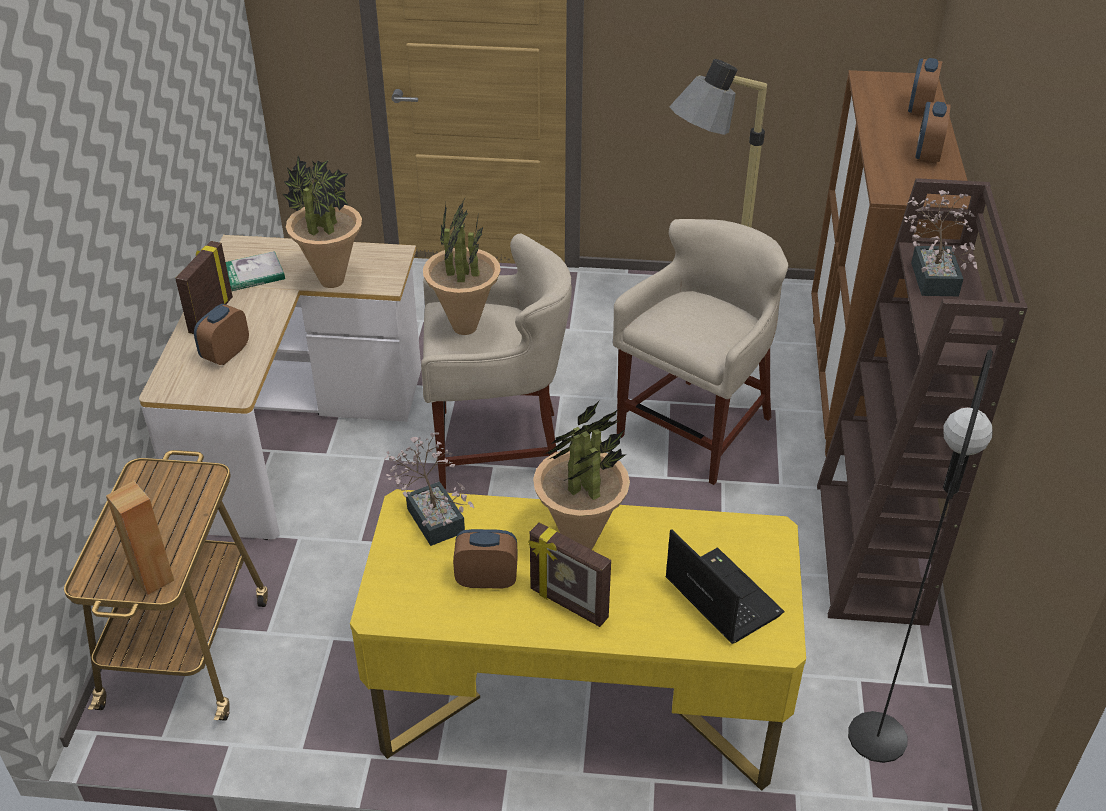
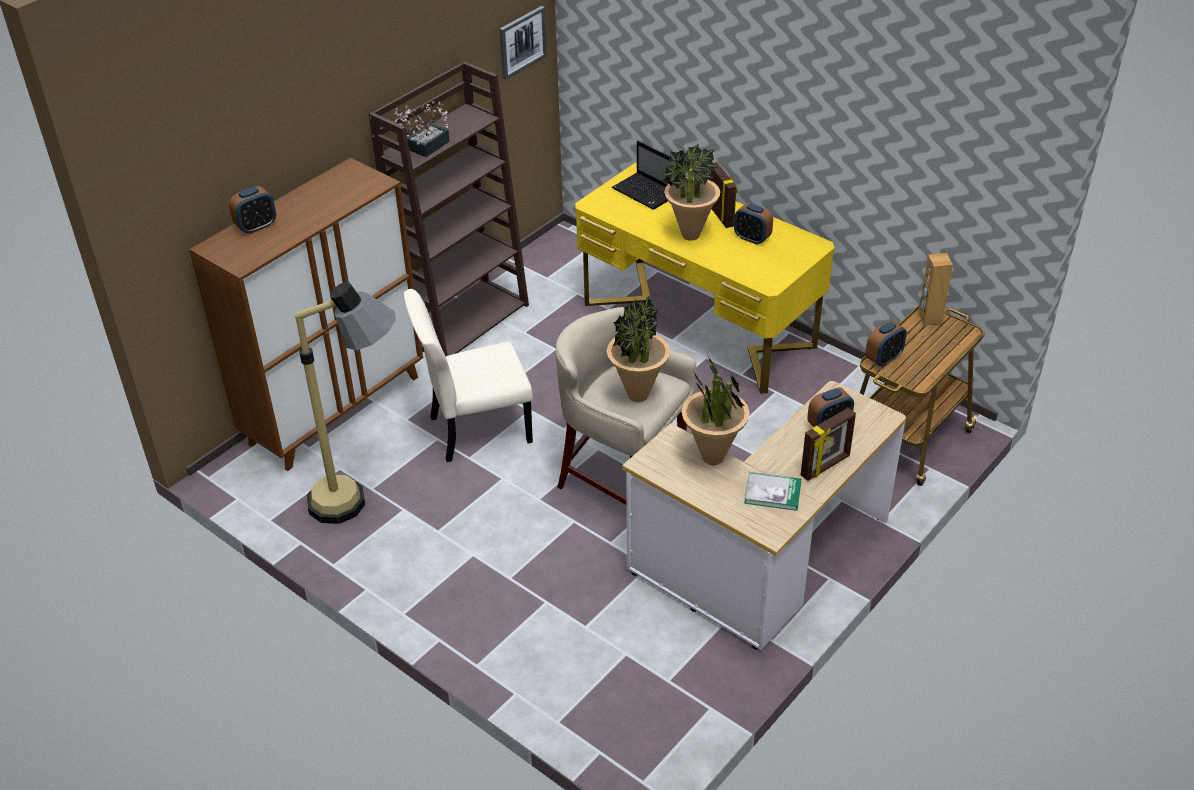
camera: 145 degrees left, 0 degrees up
potted plant [384,432,474,546] -> none
beige stool [613,219,789,485] -> beige chair [404,289,533,462]
laptop [665,529,785,644] -> laptop turned 45 degrees counterclockwise [612,141,671,210]
black floor lamp [848,349,993,763] -> none
alarm clock [915,101,951,164] -> alarm clock moved to [865,320,907,367]
none -> picture [499,6,547,80]

